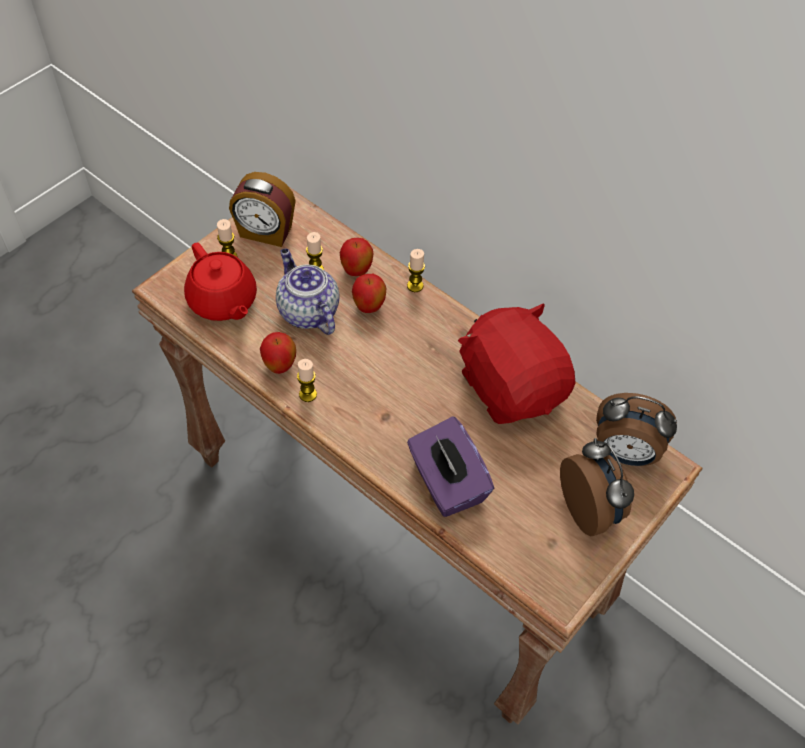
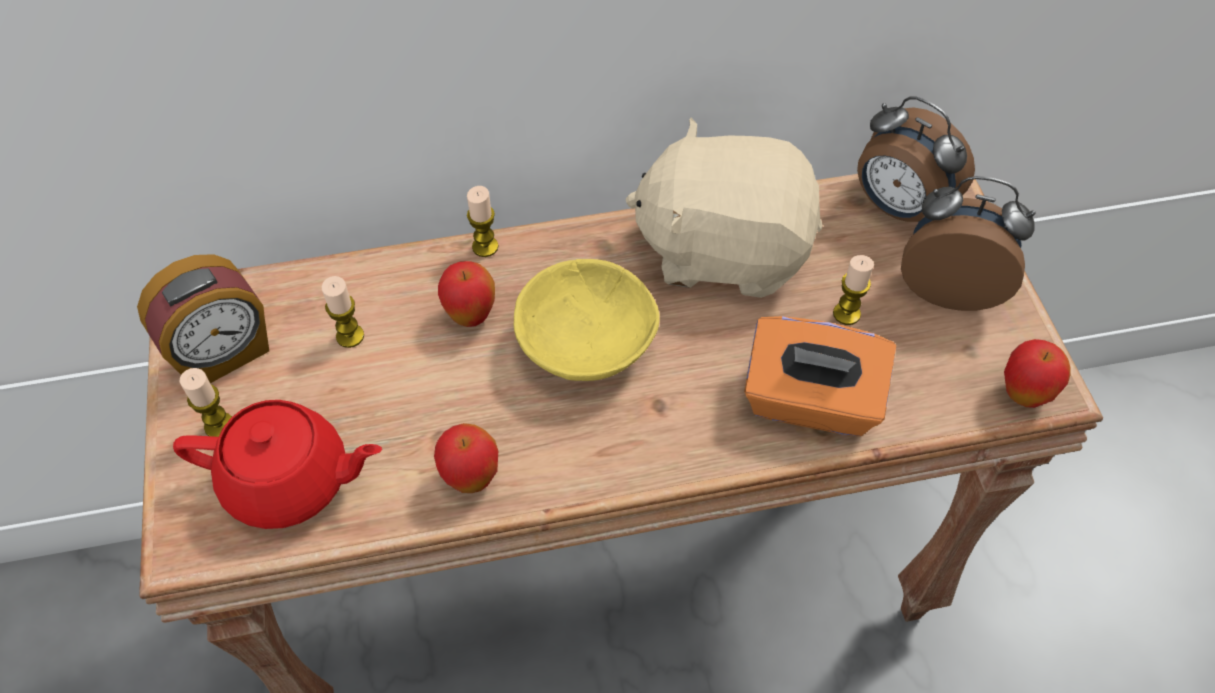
camera: 50 degrees left, 0 degrees up
teapot [276,249,340,335] -> none
candle [297,359,317,402] -> candle moved to [833,255,874,325]
apple [340,238,373,276] -> apple moved to [1004,339,1070,408]
purple tissue box [407,416,494,517] -> orange tissue box [744,316,896,436]
red plush toy [458,303,575,424] -> beige plush toy [625,117,822,298]
alarm clock [596,393,677,466] -> alarm clock turned 75 degrees clockwise [857,96,975,222]
none -> yellow bowl [514,259,660,381]

